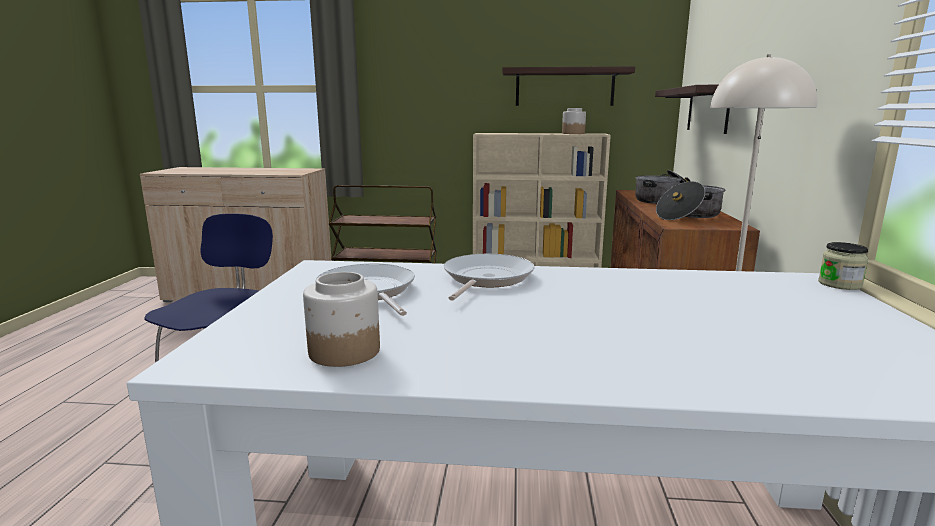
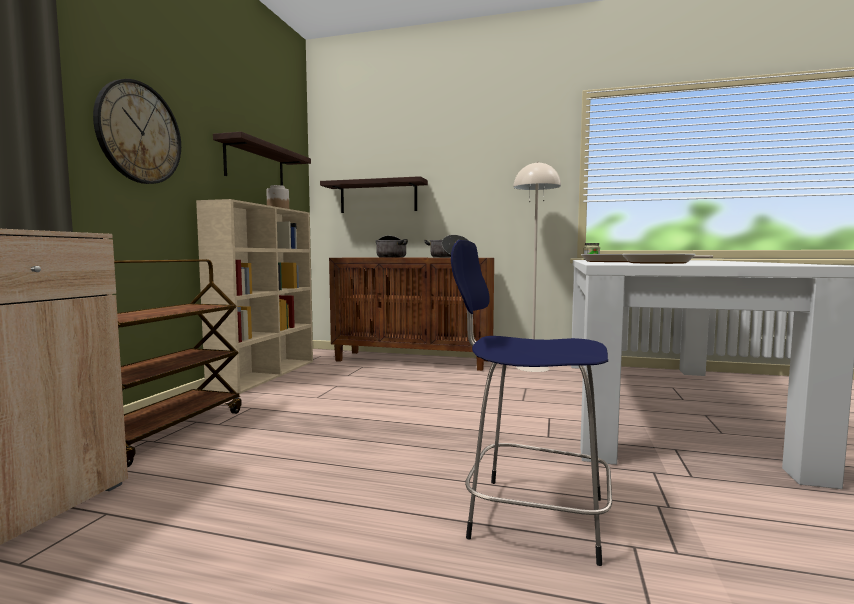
camera: 80 degrees left, 10 degrees down
jar [303,272,380,367] -> none
none -> wall clock [93,79,181,184]

